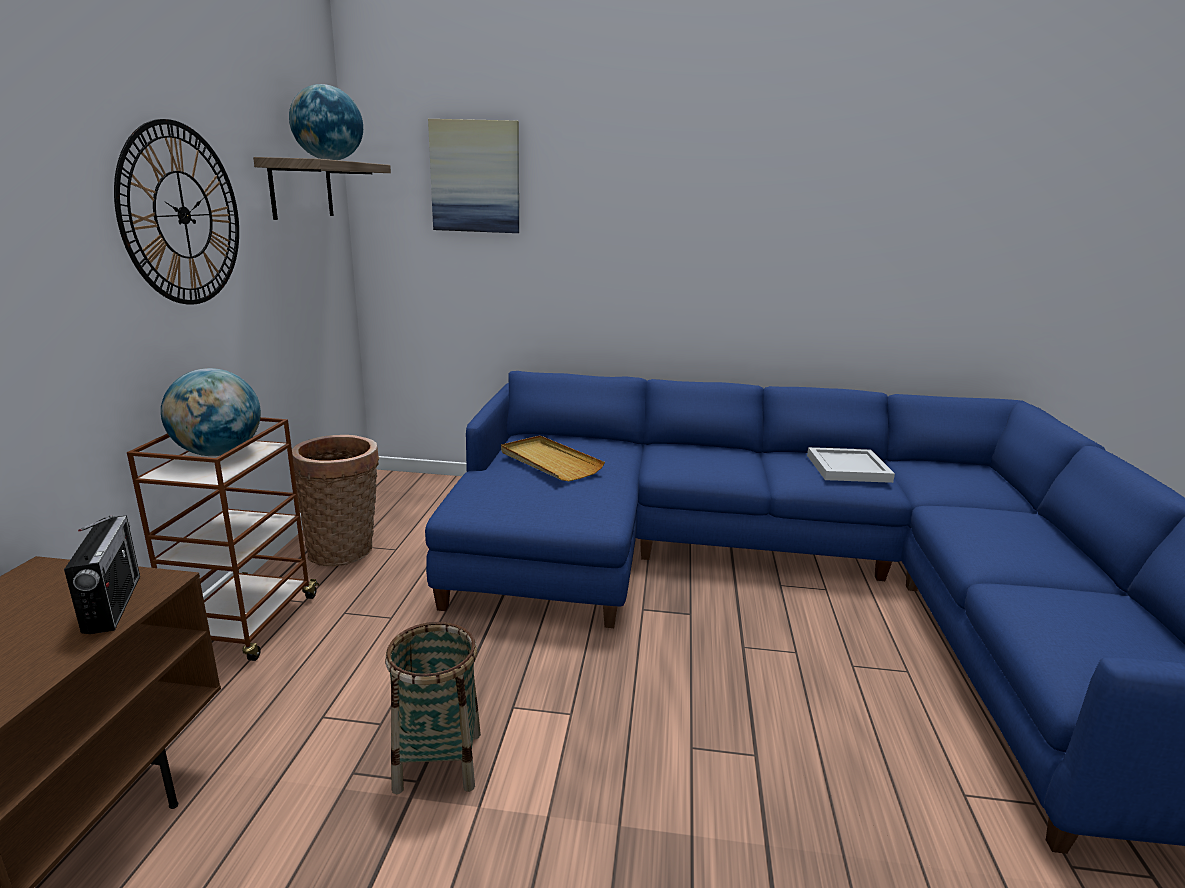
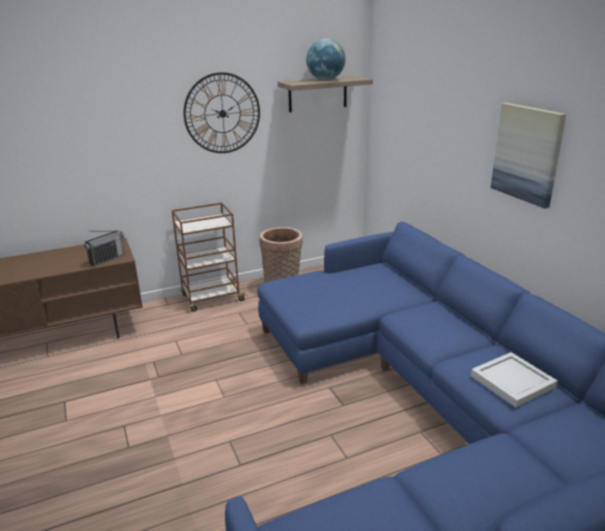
camera: 60 degrees right, 5 degrees up
globe [161,368,261,456] -> none
basket [385,622,481,794] -> none
picture [428,119,519,233] -> picture moved to [491,103,566,209]
beige tray [501,436,605,481] -> none

